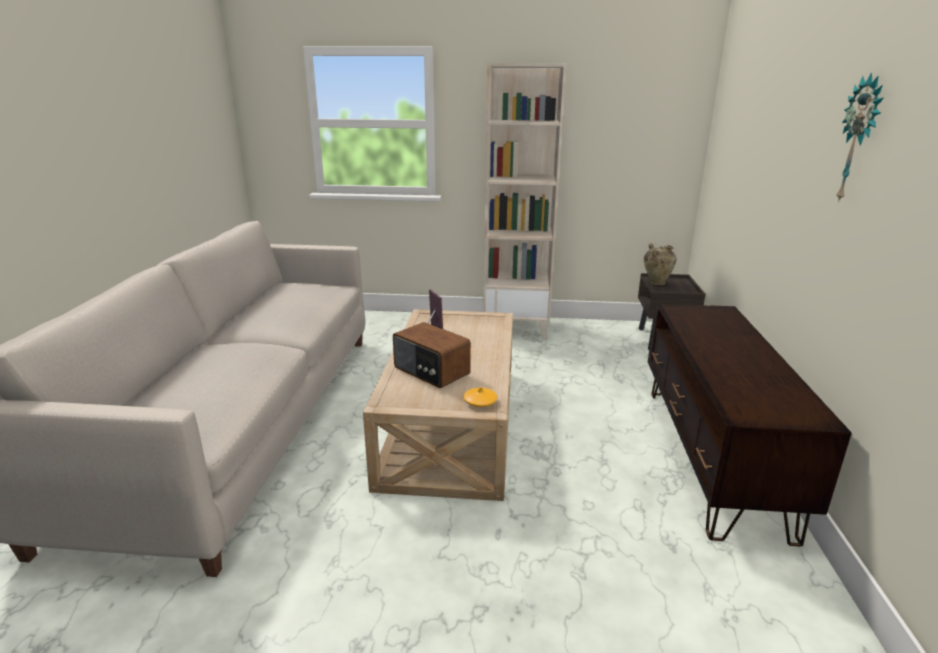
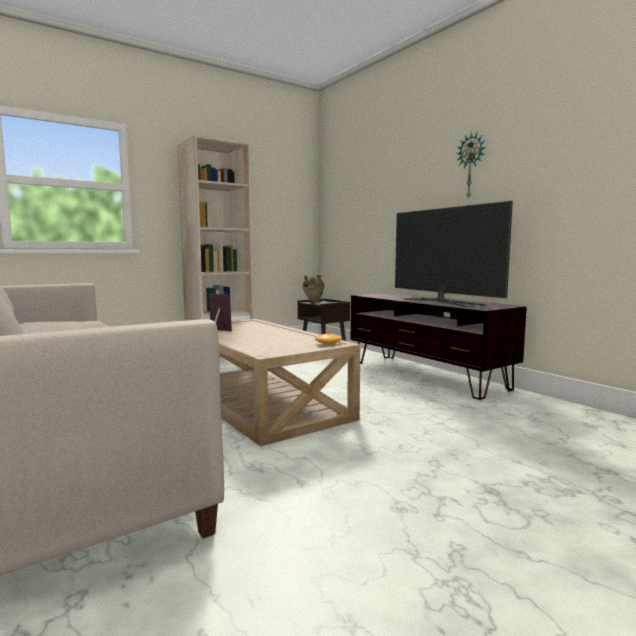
camera: 40 degrees left, 15 degrees down
radio [393,322,471,388] -> none
none -> television [395,201,513,307]

